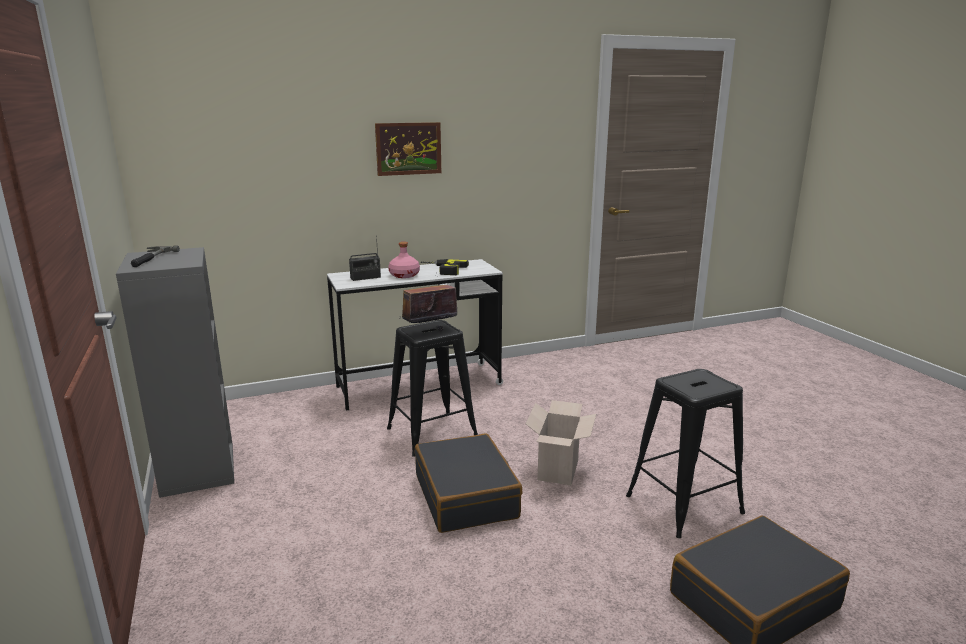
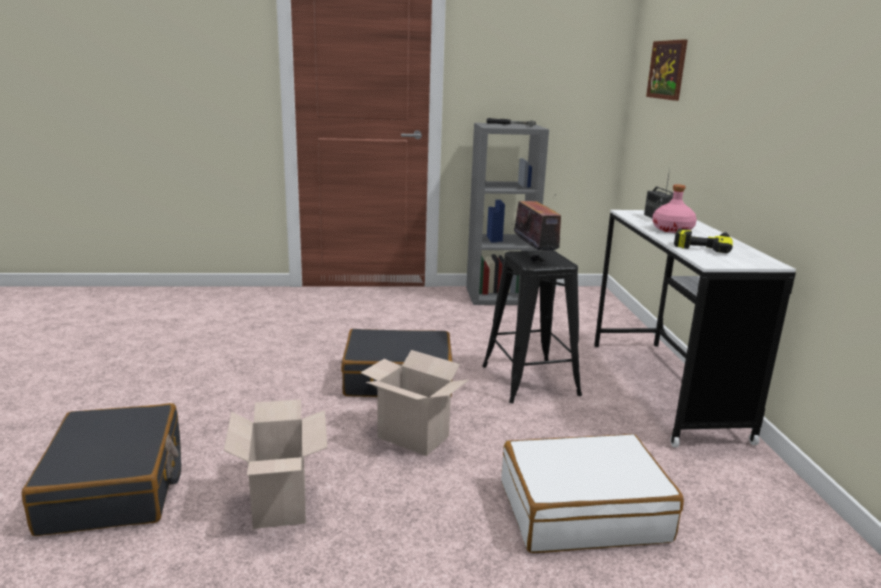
camera: 105 degrees right, 0 degrees up
picture [375,122,441,176] -> picture moved to [646,39,688,101]
black stool [626,369,745,538] -> cardboard box [224,399,327,529]
none -> white suitcase [501,434,684,553]

